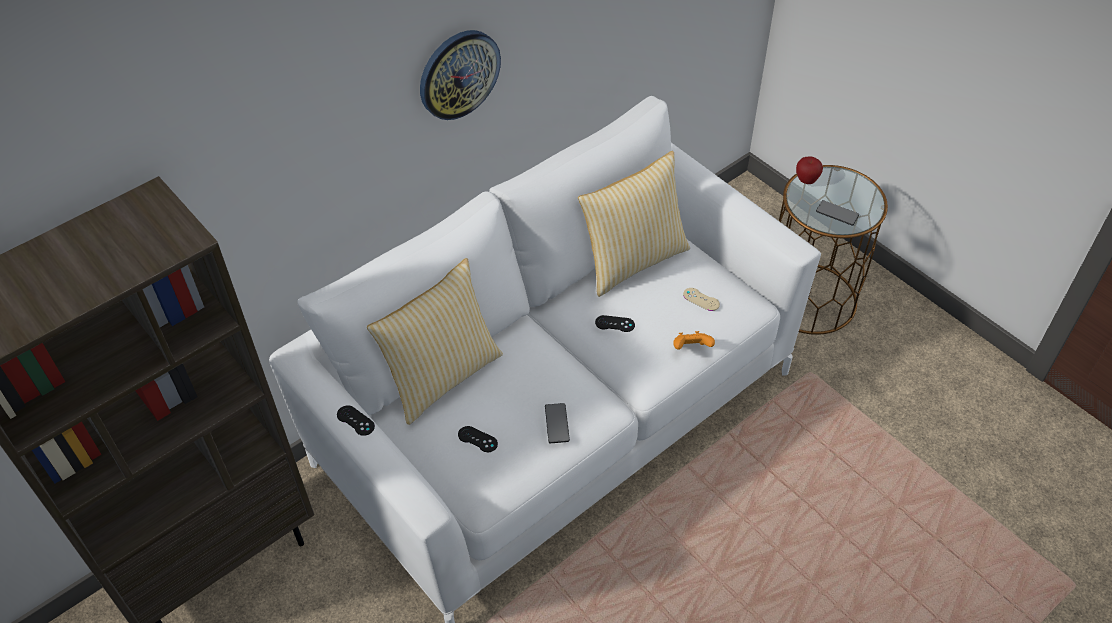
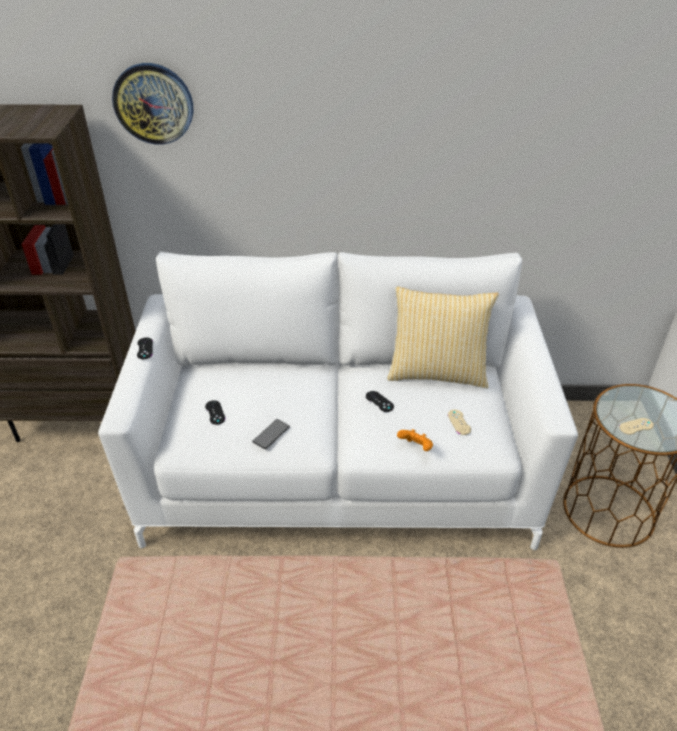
camera: 40 degrees right, 10 degrees down
pillow [367,258,503,425] -> none
wall clock [420,30,501,120] -> wall clock moved to [112,63,193,144]
apple [796,156,823,184] -> none
phone [816,200,859,226] -> beige game controller [620,418,654,435]

